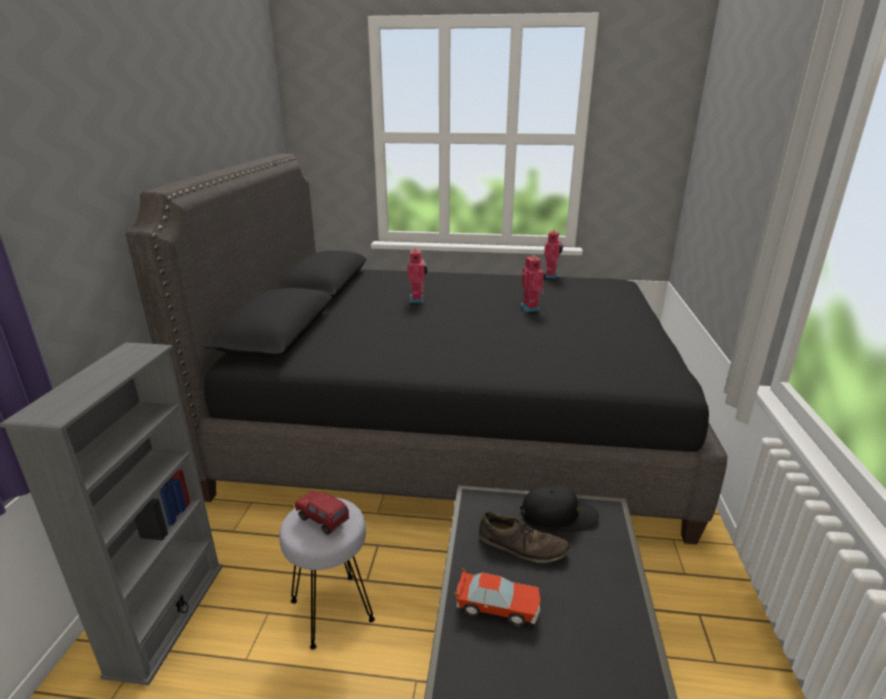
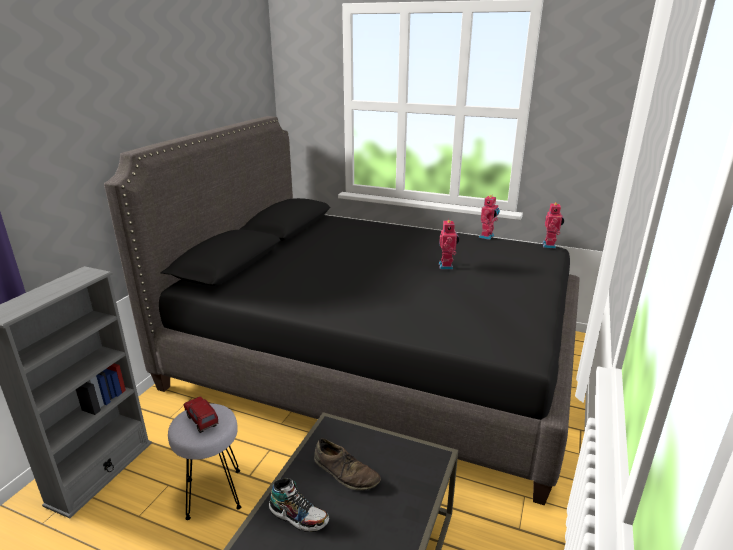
camera: 15 degrees right, 0 degrees up
toy robot [407,248,427,303] -> toy robot moved to [542,202,564,249]
toy car [454,568,540,626] -> shoe [269,478,329,532]
black cap [521,486,599,532] -> none

